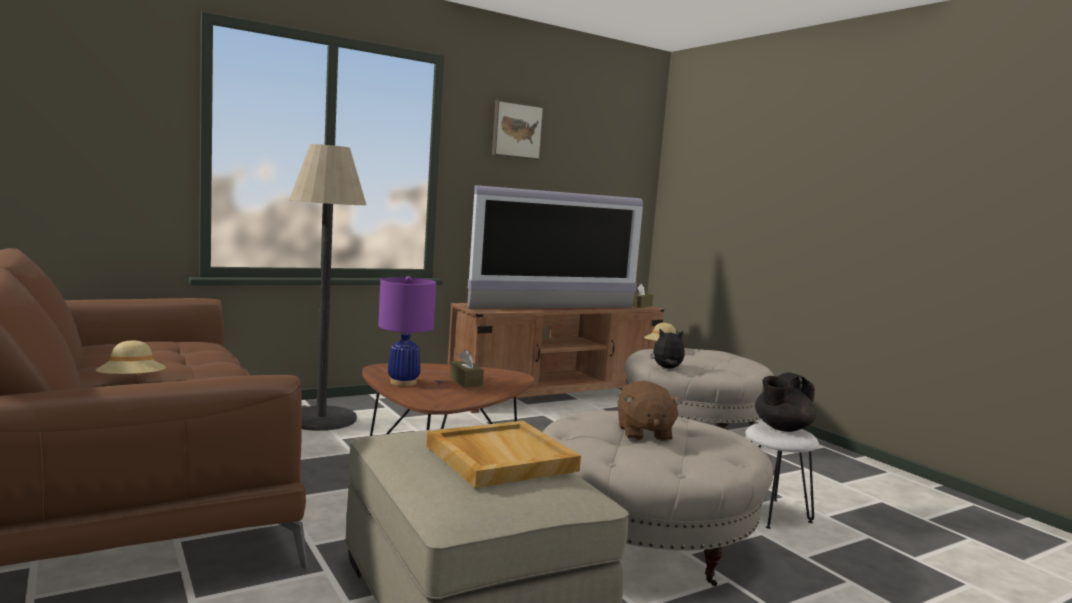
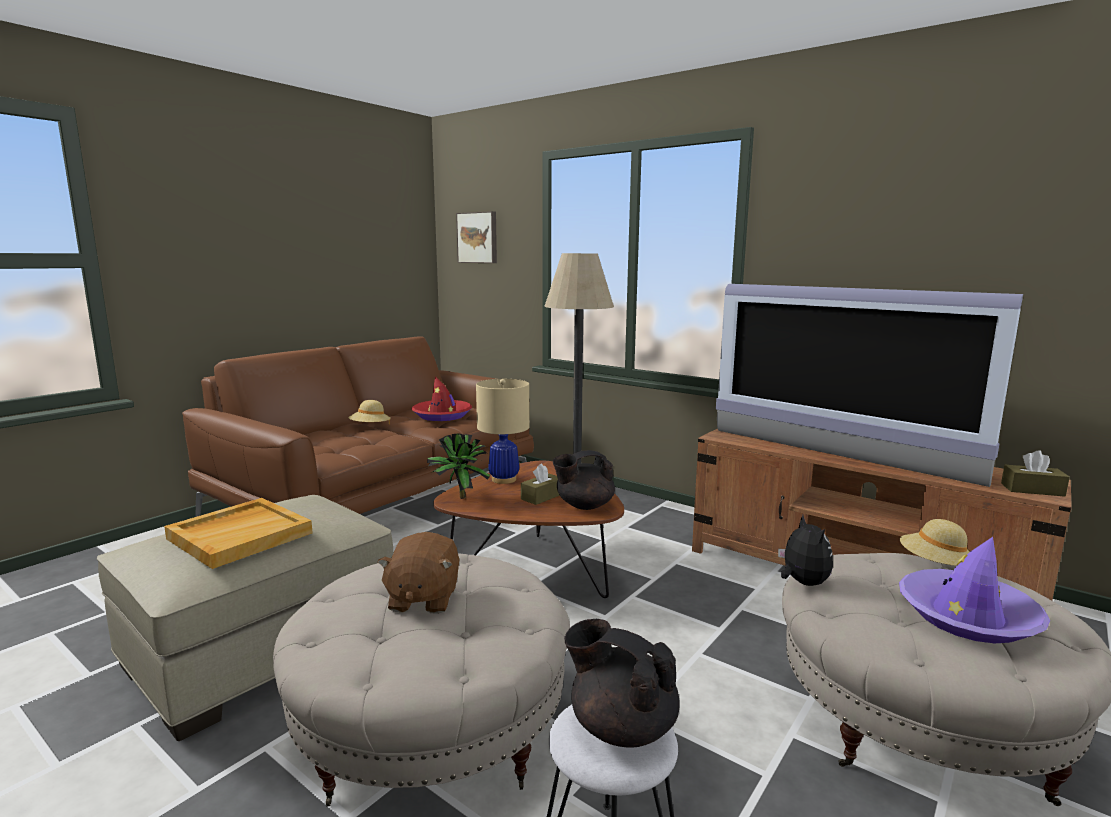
camera: 70 degrees right, 5 degrees up
purple table lamp [378,276,436,386] -> beige table lamp [476,379,529,484]
picture [492,100,544,160] -> picture moved to [456,211,497,263]
brown plush toy [617,381,683,441] -> brown plush toy turned 60 degrees counterclockwise [377,532,459,614]
none -> red hat [411,376,472,421]
none -> potted plant [427,433,491,499]
none -> black teapot [553,450,615,510]
none -> purple hat [899,537,1050,643]

